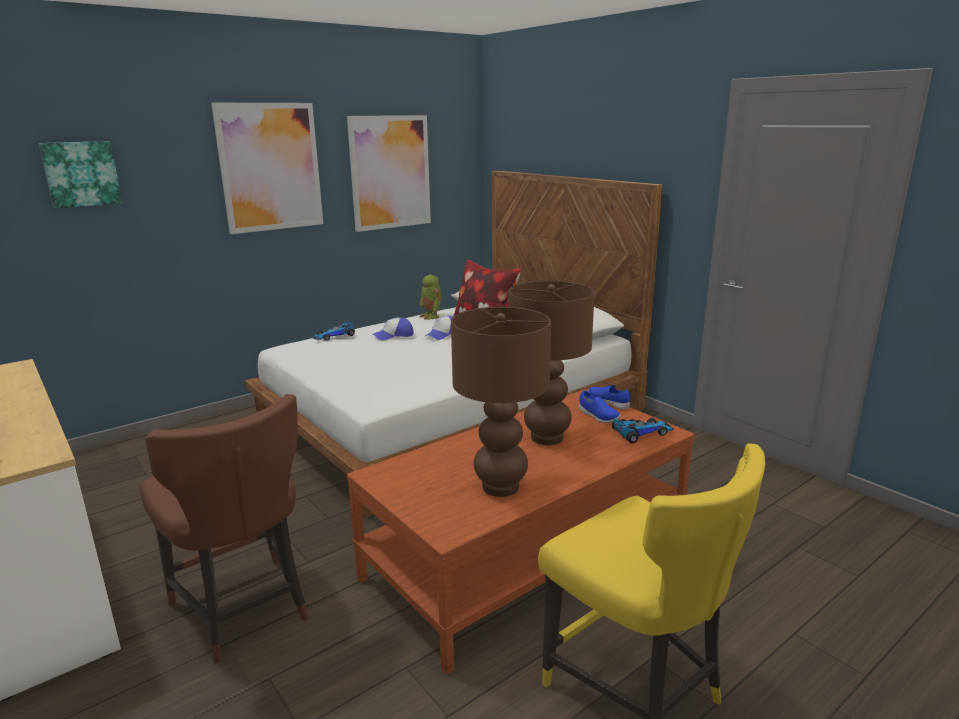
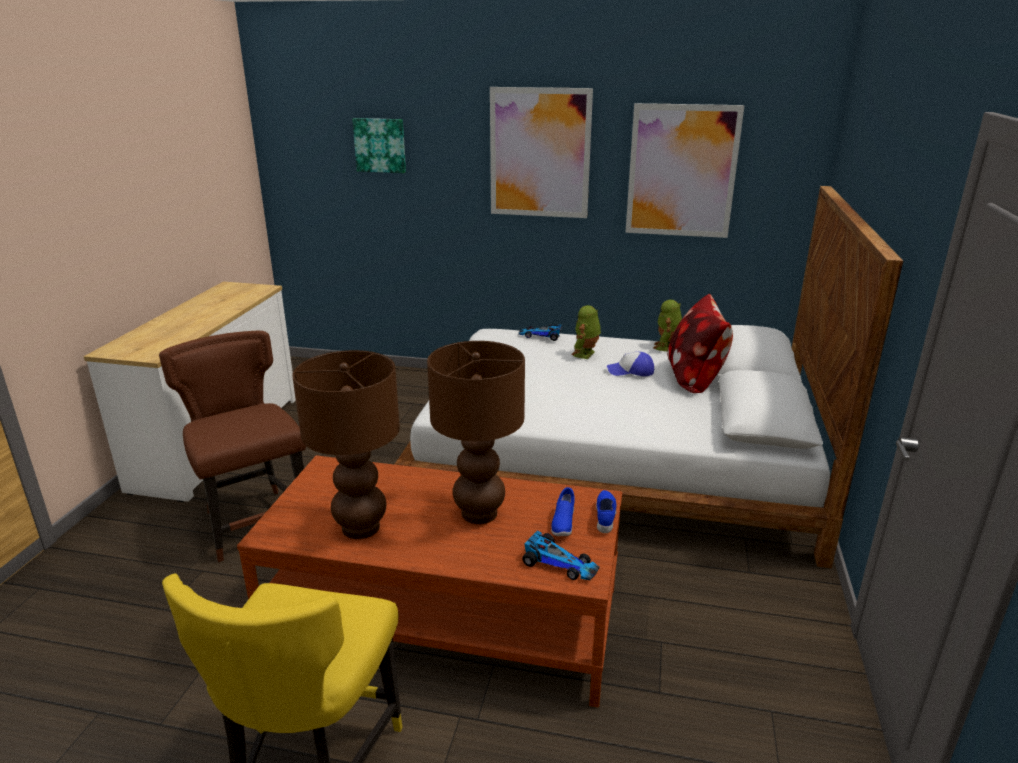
camera: 50 degrees right, 5 degrees up
brown chair [140,394,309,664] -> brown chair turned 135 degrees clockwise [159,331,306,562]
cap [373,317,414,340] -> toy robot [571,305,601,359]

